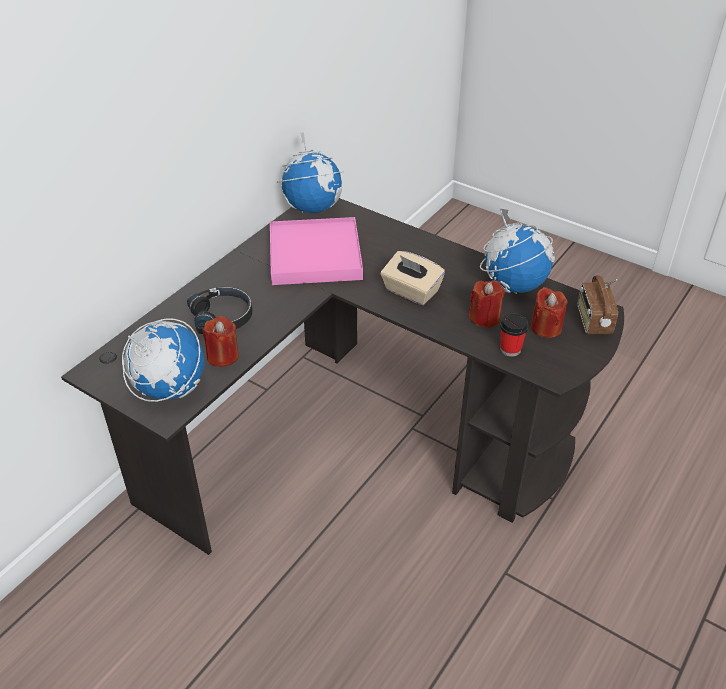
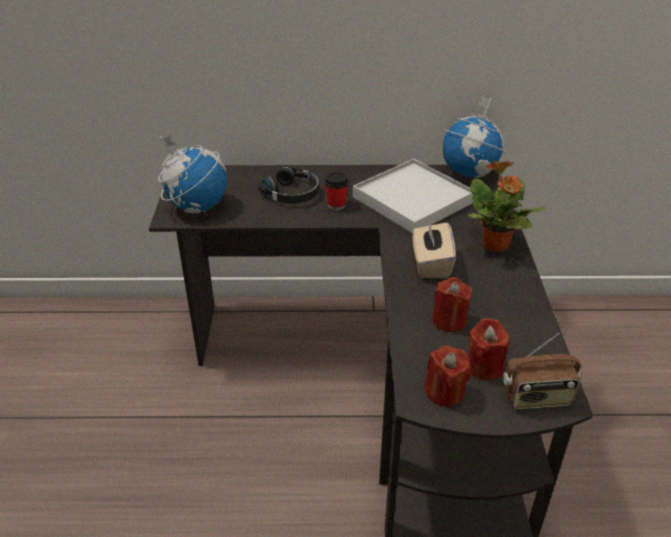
camera: 55 degrees right, 5 degrees down
red candle [202,316,239,367] -> red candle moved to [424,345,471,407]
pink tray [270,217,363,285] -> white tray [353,159,473,233]
globe [480,207,555,294] -> none
cup [500,313,528,357] -> cup moved to [325,172,349,210]
radio [578,275,618,334] -> radio turned 150 degrees counterclockwise [503,333,581,409]
none -> potted plant [468,160,546,252]

